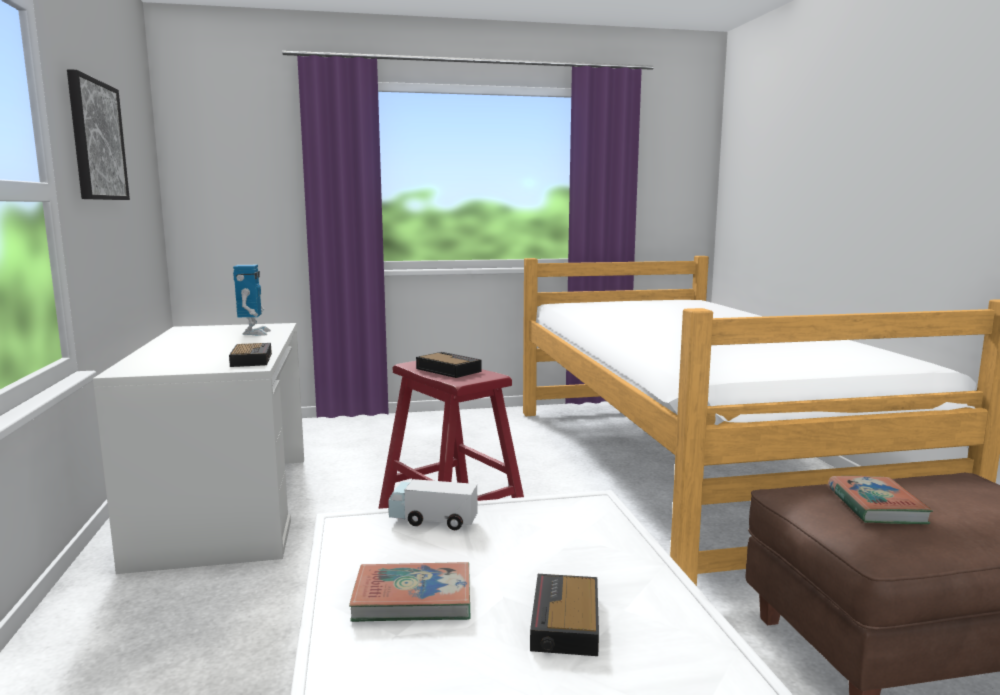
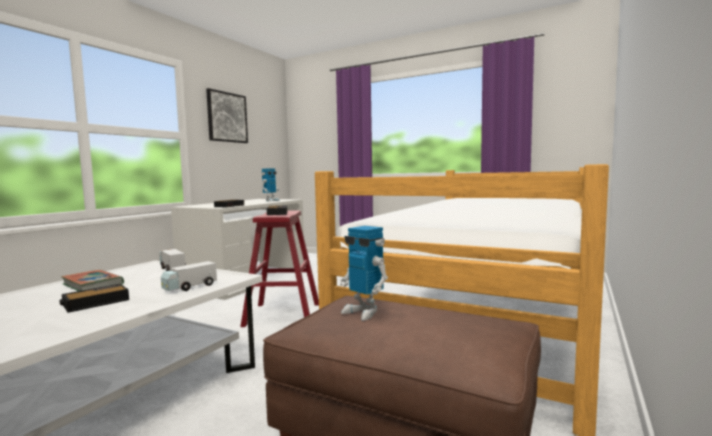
camera: 40 degrees right, 5 degrees down
book [828,476,933,524] -> toy robot [340,226,388,321]
none -> toy truck [161,261,217,291]

